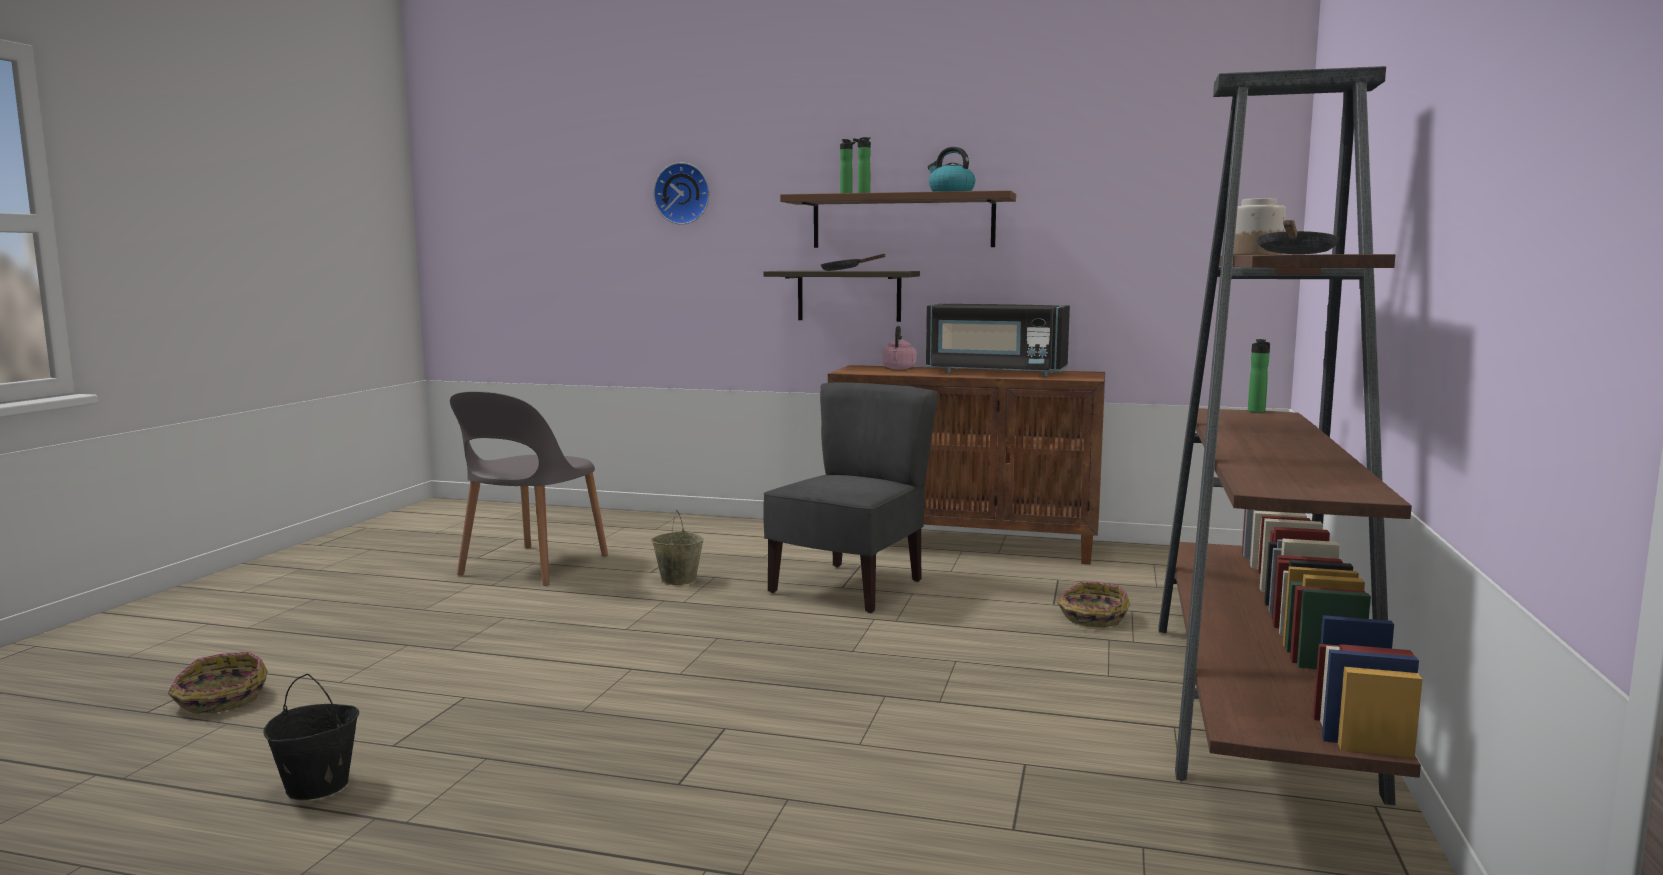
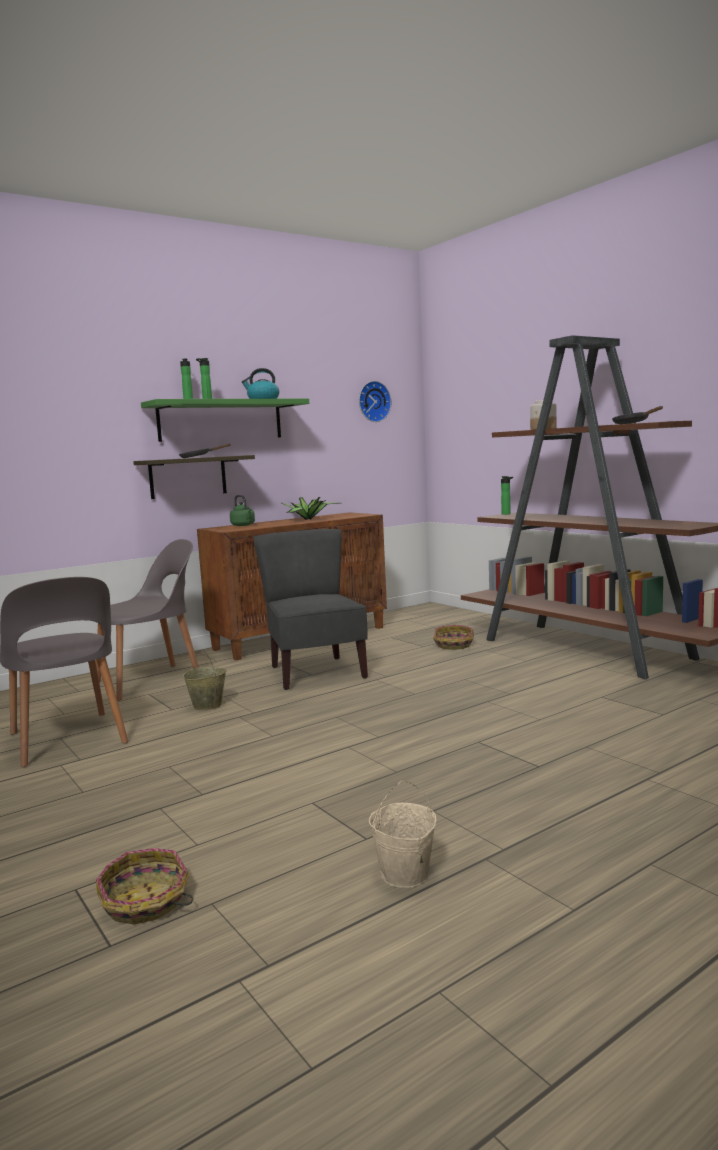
camera: 50 degrees left, 0 degrees up
black bucket [263,674,359,800] -> beige bucket [369,780,436,888]
wall clock [653,162,710,225] -> wall clock moved to [359,381,391,422]
brown shelf [780,190,1016,248] -> green shelf [141,399,309,442]
pink kettle [882,326,917,369] -> green kettle [230,495,255,526]
black microwave [926,304,1070,376] -> potted plant [281,497,341,520]
none -> grey chair [96,539,199,701]

